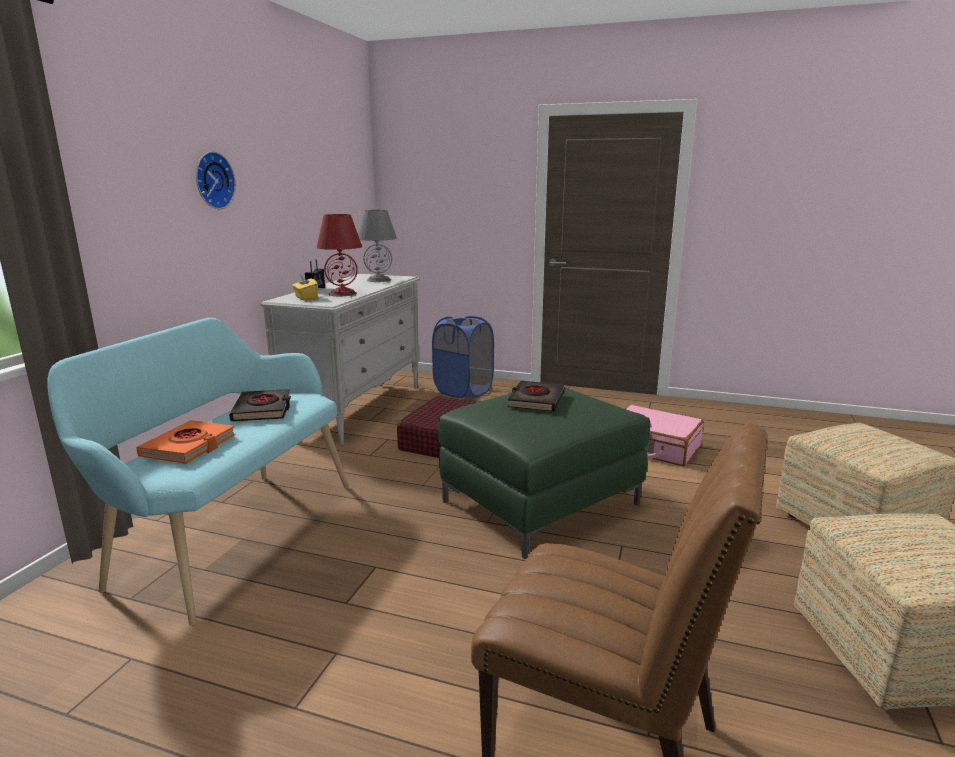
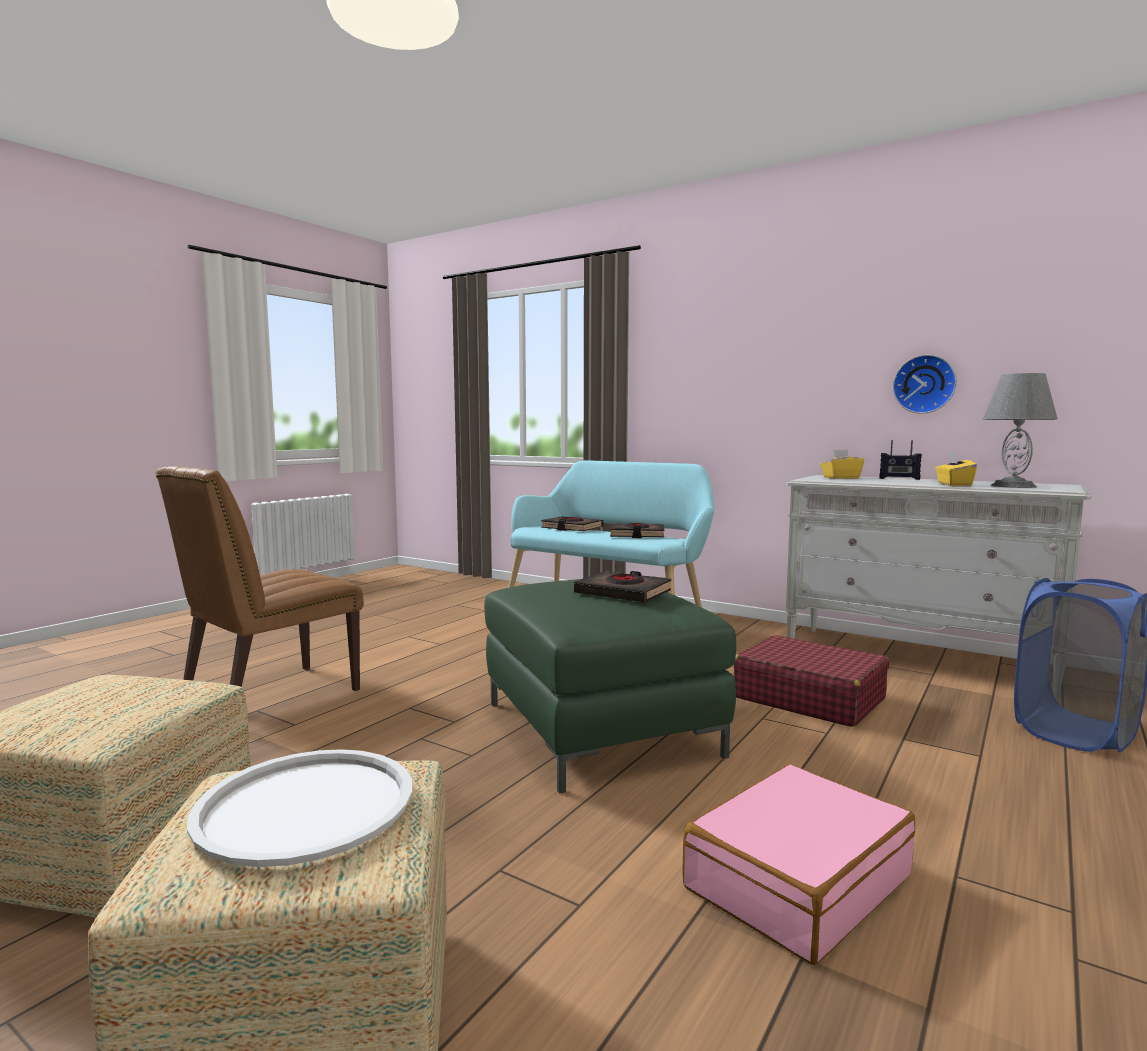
camera: 105 degrees right, 10 degrees down
orange book [136,420,236,464] -> black book [541,517,603,531]
wall clock [196,151,236,209] -> wall clock moved to [893,355,957,414]
red table lamp [316,214,362,296] -> none
none -> white tray [187,749,412,867]
none -> yellow tissue box [935,452,977,486]

